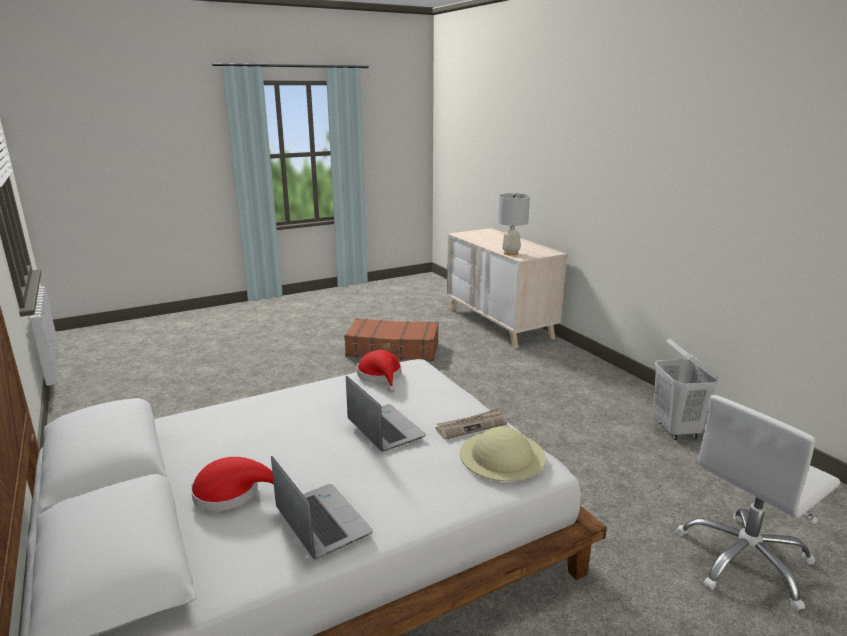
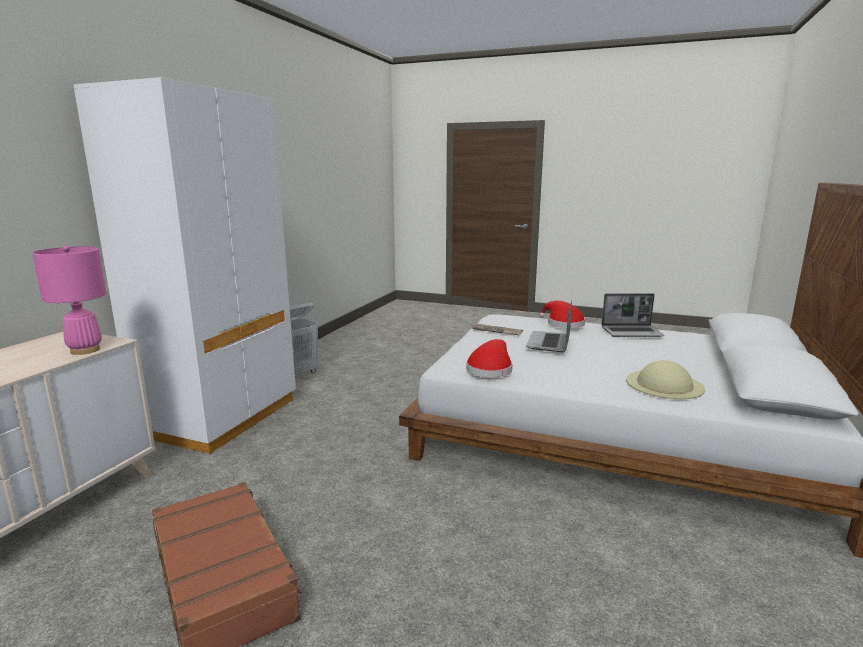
camera: 130 degrees left, 5 degrees down
red hat [191,457,274,511] -> red hat moved to [539,301,585,328]
laptop [271,456,373,559] -> laptop turned 105 degrees counterclockwise [602,293,664,337]
beige hat [460,427,546,482] -> beige hat moved to [626,360,705,399]
white table lamp [497,193,530,256] -> pink table lamp [32,246,106,355]
white office chair [676,395,840,611] -> none
none -> white wardrobe [73,77,296,454]

